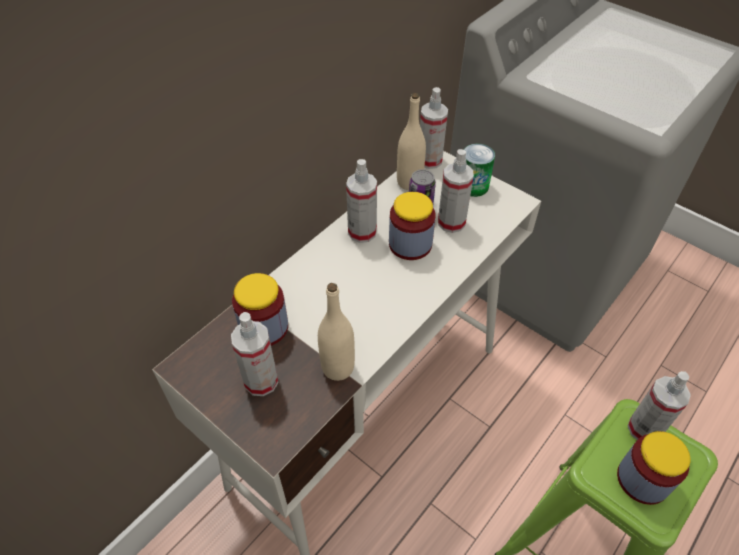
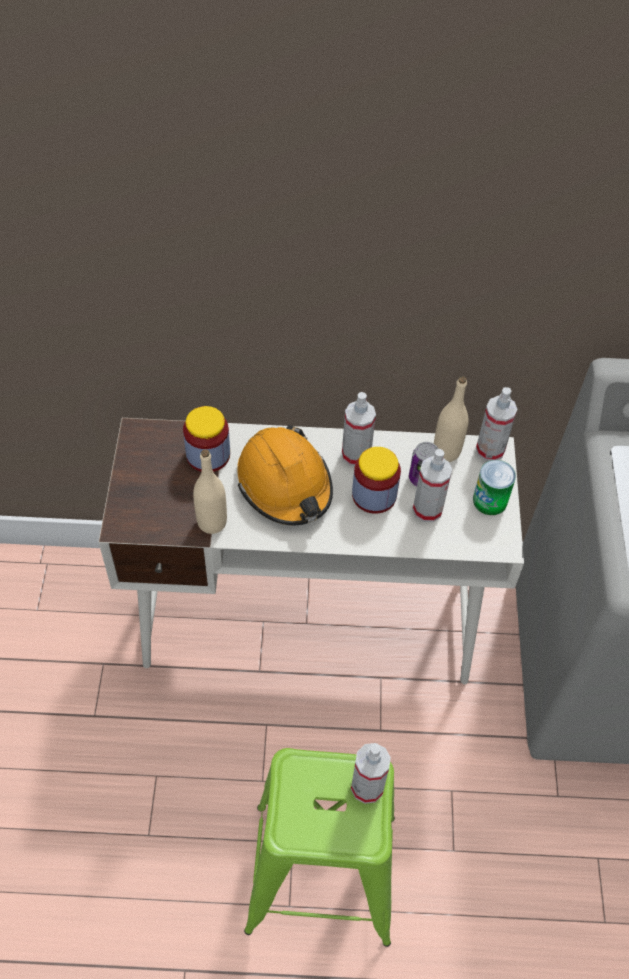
camera: 50 degrees right, 5 degrees up
spray bottle [231,312,278,396] -> none
jar [617,431,690,505] -> none
none -> orange hard hat [237,425,333,525]

